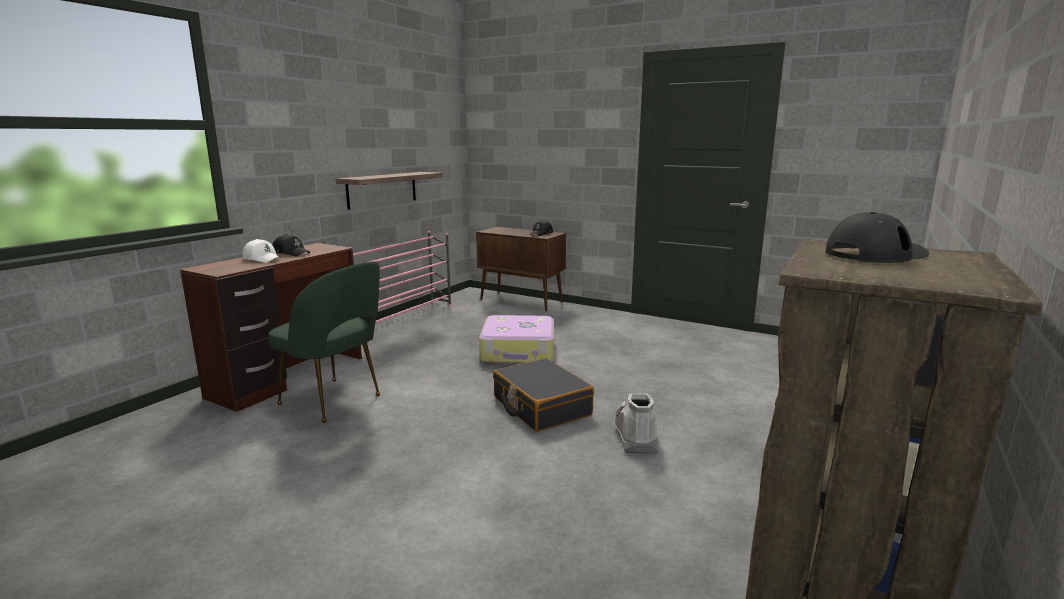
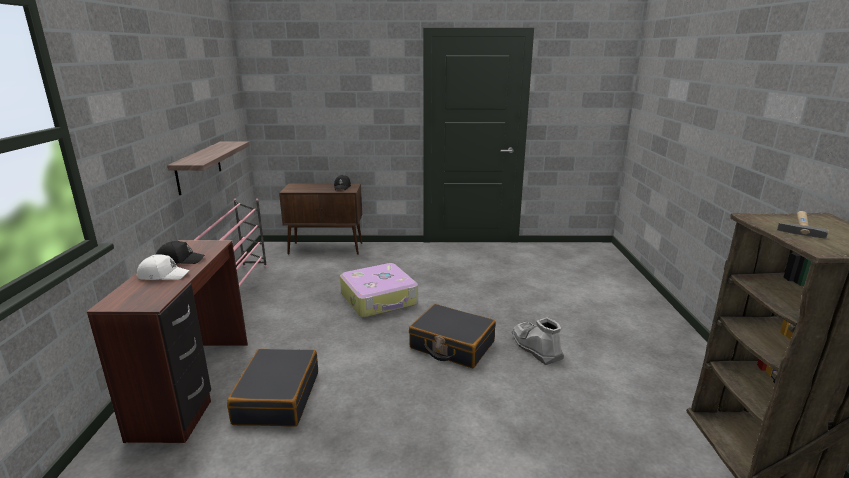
camera: 30 degrees left, 5 degrees up
green chair [268,261,380,423] -> black suitcase [227,349,318,427]
black cap [825,212,929,263] -> hammer [777,211,829,239]

